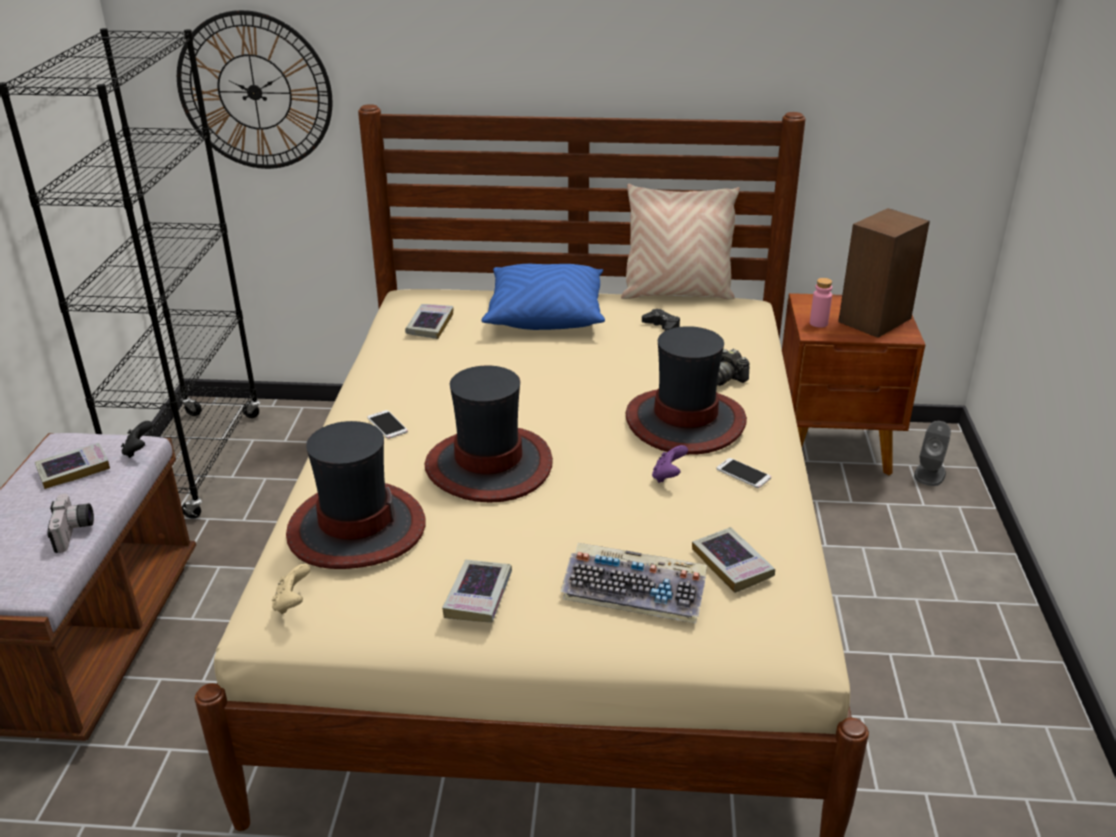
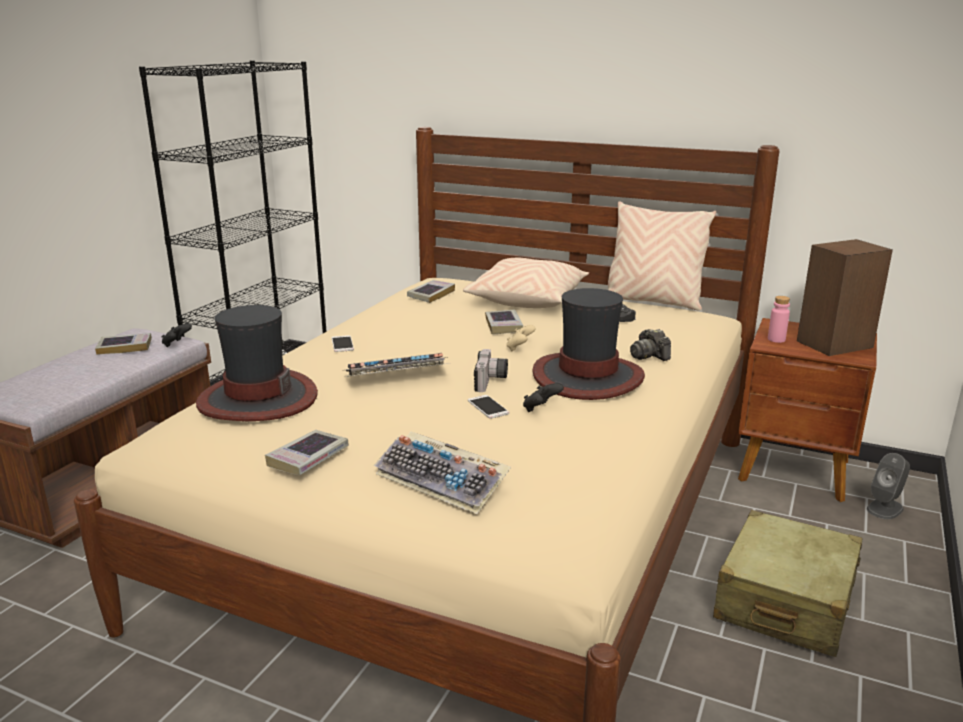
camera: 20 degrees right, 10 degrees down
camera [47,494,94,553] -> camera moved to [474,349,508,392]
wall clock [177,10,333,169] -> none
beige game controller [272,564,310,614] -> beige game controller moved to [506,325,535,352]
hat [425,366,553,503] -> keyboard [346,353,450,376]
blue pillow [481,264,605,330] -> beige pillow [463,258,589,308]
purple game controller [652,445,688,483] -> black game controller [523,383,564,412]
book [692,527,775,593] -> book moved to [485,310,523,334]
phone [717,458,771,488] -> phone moved to [468,395,509,419]
none -> beige suitcase [713,510,863,657]

